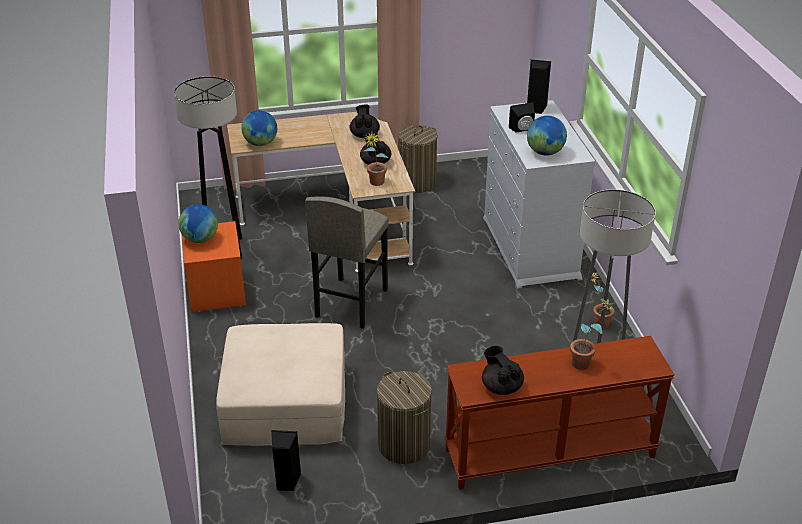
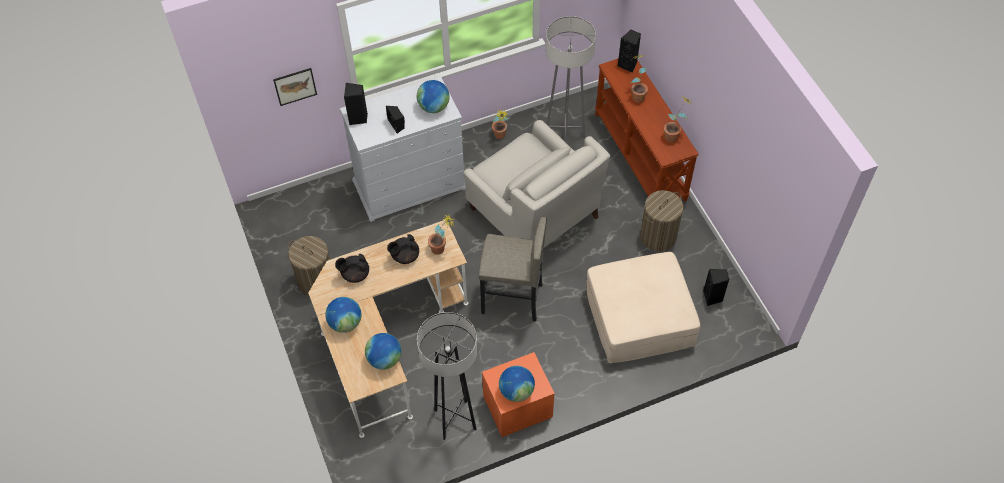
camera: 100 degrees left, 20 degrees up
black teapot [482,346,524,395] -> potted plant [664,96,691,142]
none -> picture [273,68,317,106]
none -> globe [325,297,361,333]
none -> white armchair [463,120,610,248]
none -> black speaker [618,30,641,73]

